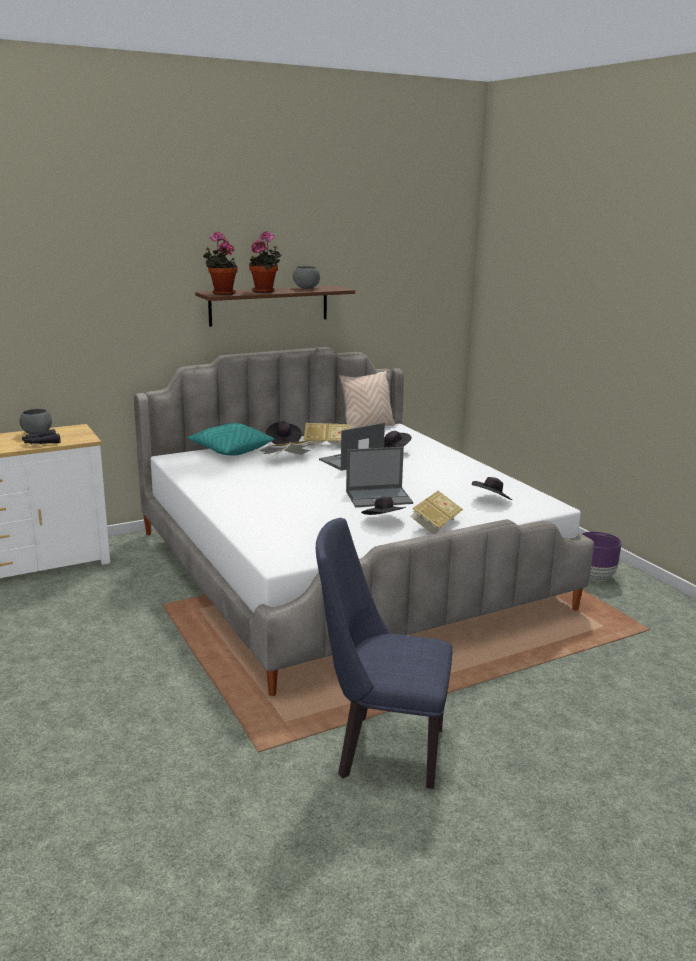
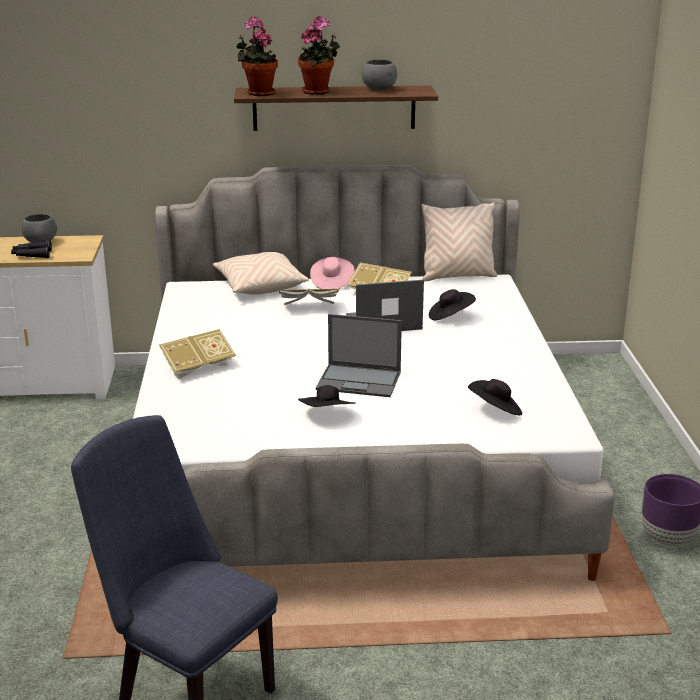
camera: 25 degrees right, 5 degrees up
turquoise pillow [187,423,274,455] -> beige pillow [213,252,309,295]
black hat [266,421,301,445] -> pink hat [310,257,355,289]
book [410,491,463,534] -> book moved to [159,329,236,379]

